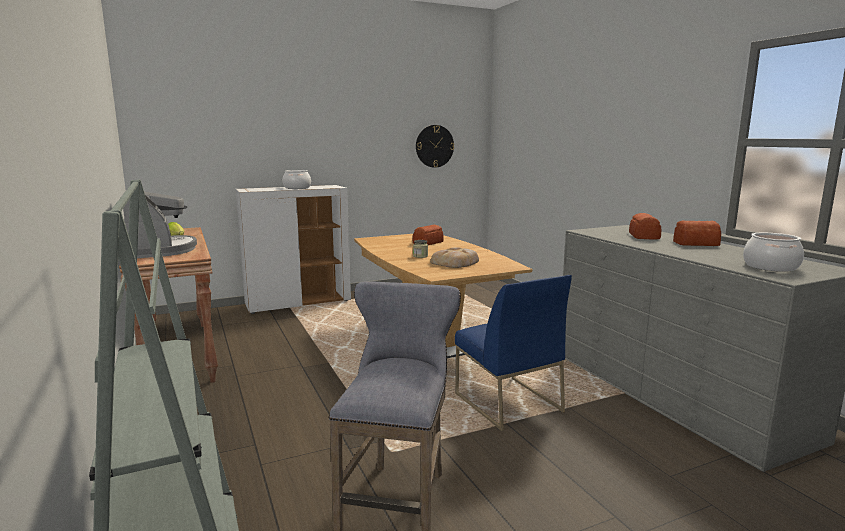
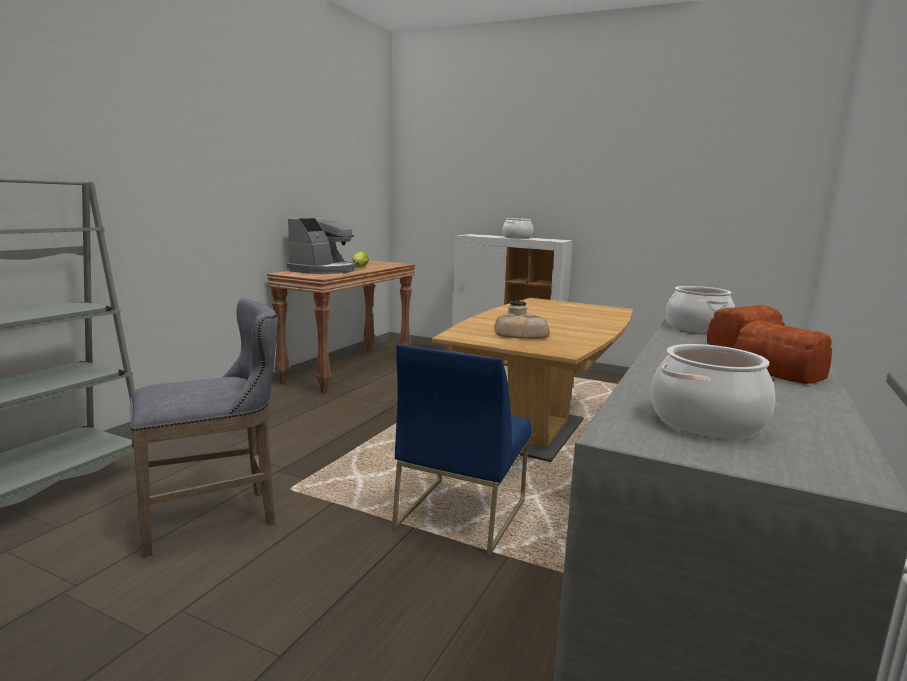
camera: 50 degrees right, 0 degrees up
bread [413,225,444,245] -> none
wall clock [416,125,454,168] -> none
none -> cooking pot [666,286,735,334]

